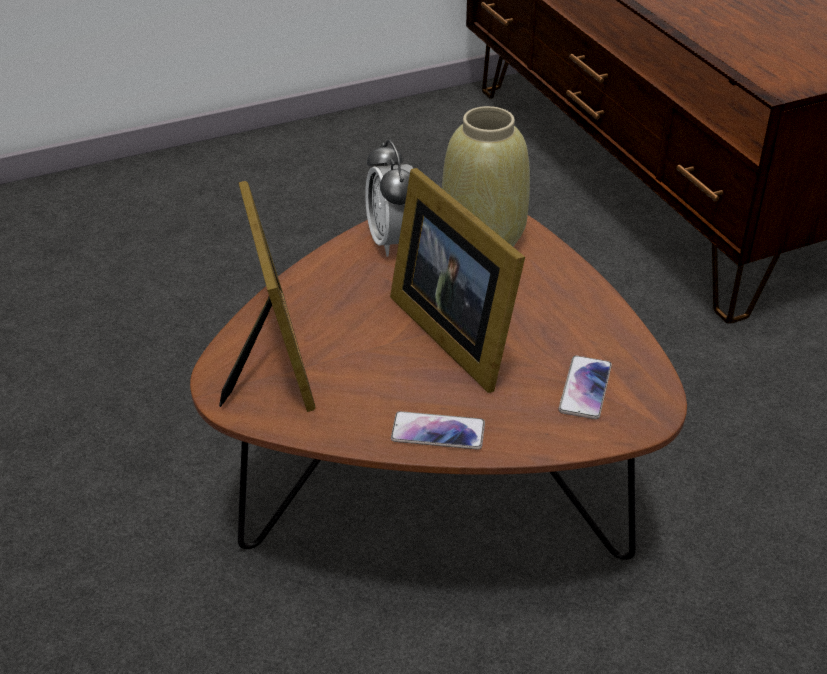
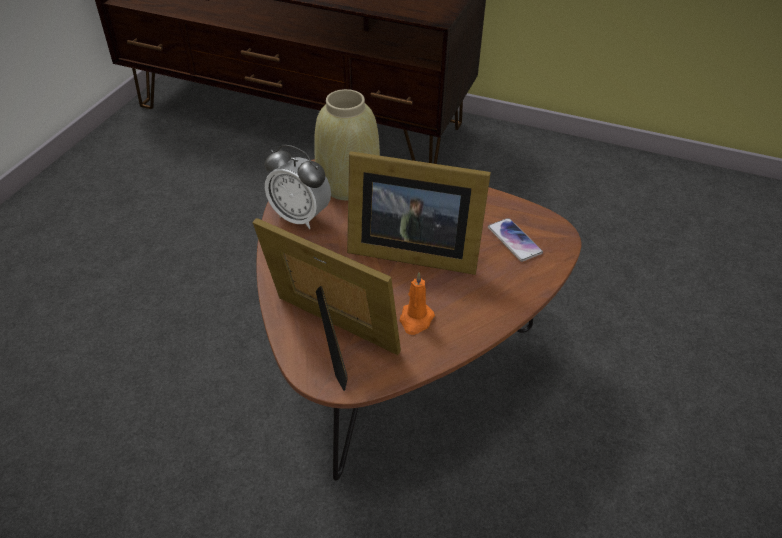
camera: 45 degrees left, 5 degrees up
phone [391,411,485,449] -> none
none -> orange candle [400,272,435,335]

